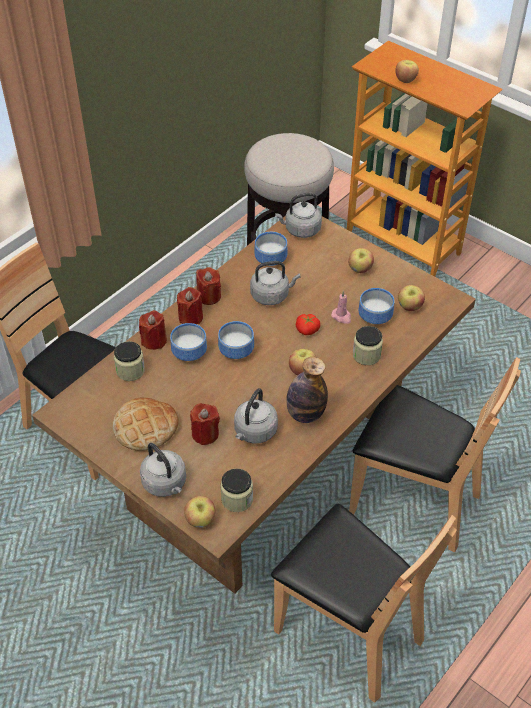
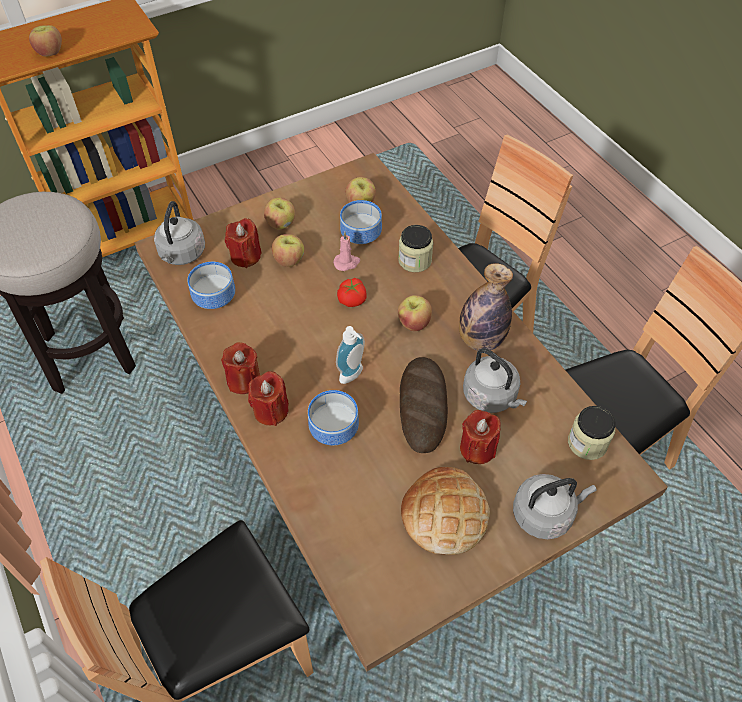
camera: 70 degrees left, 5 degrees up
jar [114,341,145,381] -> none
red candle [139,310,167,350] -> red candle moved to [225,218,262,268]
apple [184,496,215,528] -> apple moved to [272,234,304,267]
bowl [218,321,254,359] -> soap dispenser [336,326,365,384]
grey kettle [250,261,301,305] -> none
none -> bread [400,357,448,453]

